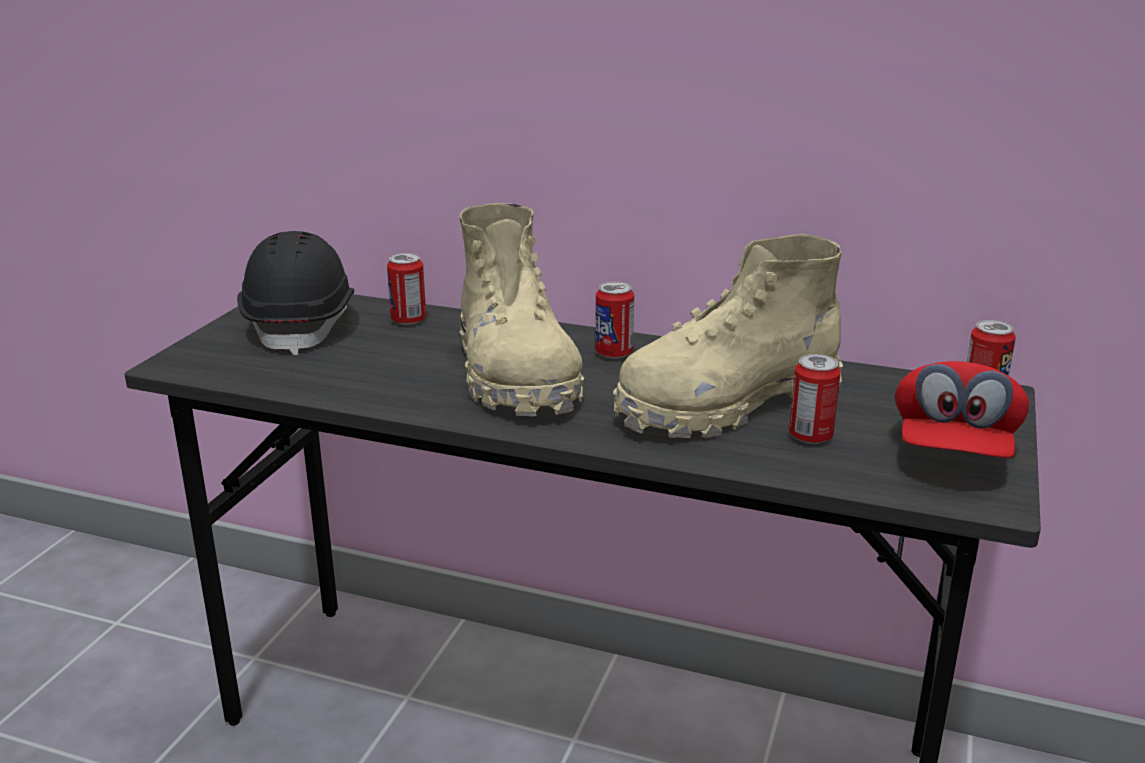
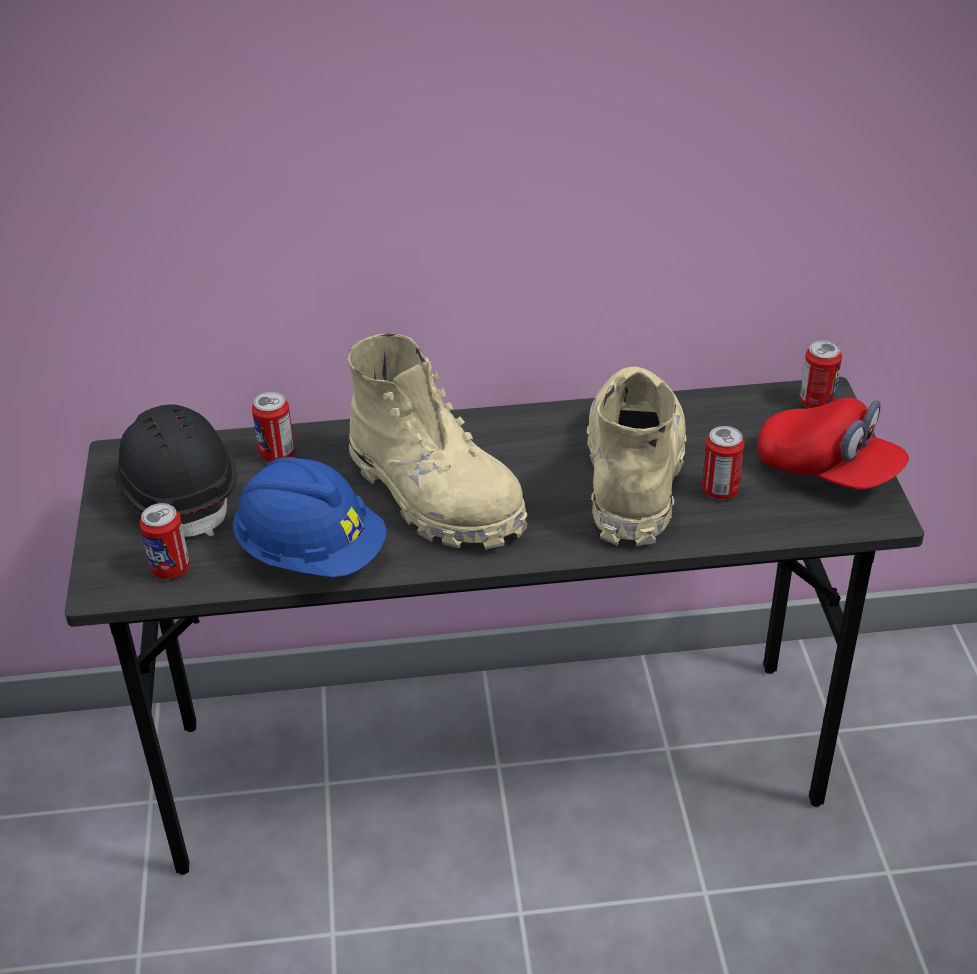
camera: 25 degrees left, 15 degrees up
can [595,281,634,359] -> can moved to [140,503,190,579]
beige boot [613,234,843,438] -> beige boot turned 150 degrees clockwise [587,367,687,546]
red cap [895,361,1029,458] -> red cap turned 45 degrees counterclockwise [757,397,909,490]
none -> blue hard hat [233,457,387,578]

